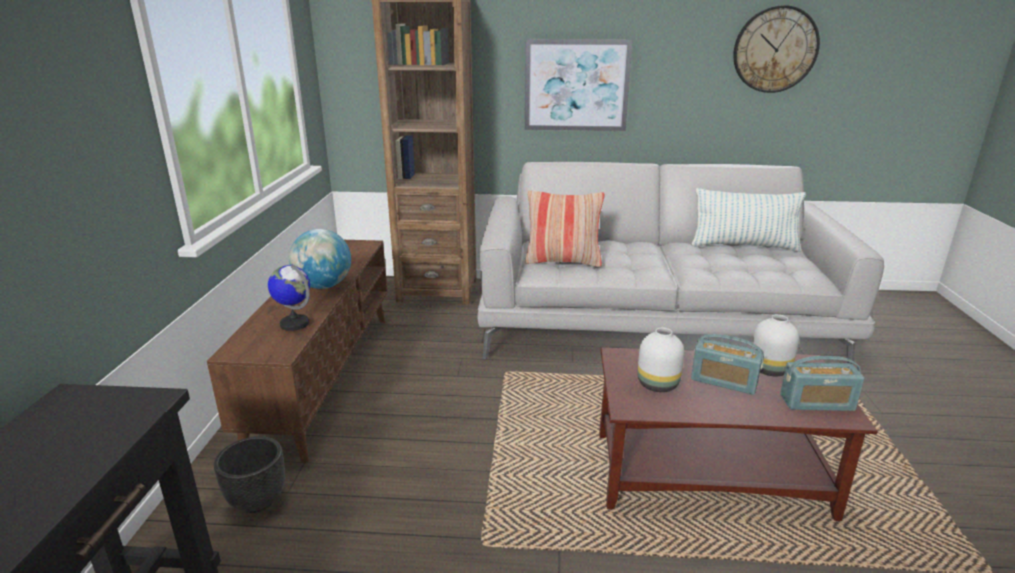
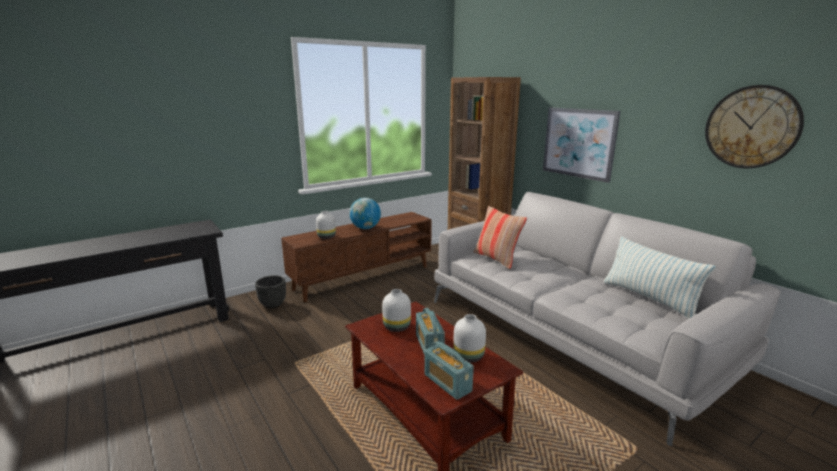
camera: 50 degrees right, 5 degrees down
globe [268,264,310,331] -> white vase [316,211,336,239]

